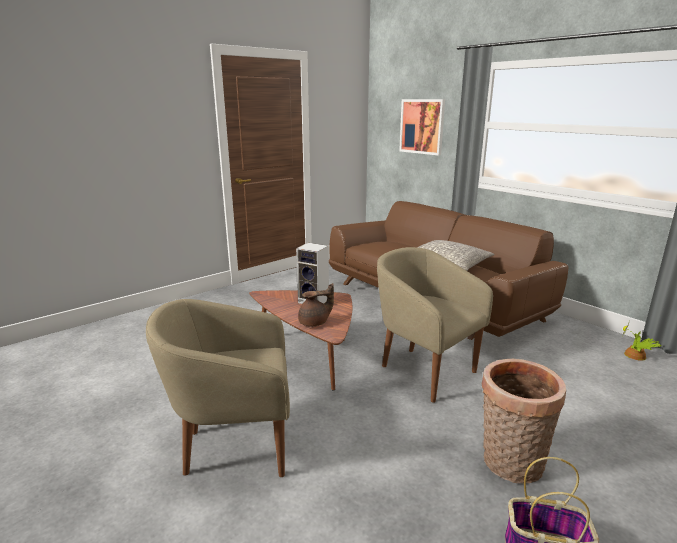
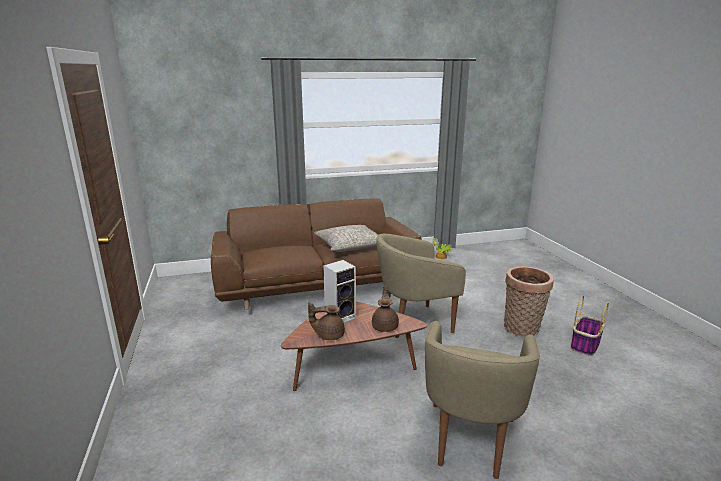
camera: 65 degrees left, 0 degrees up
picture [399,99,445,156] -> none
none -> brown teapot [308,303,345,340]

